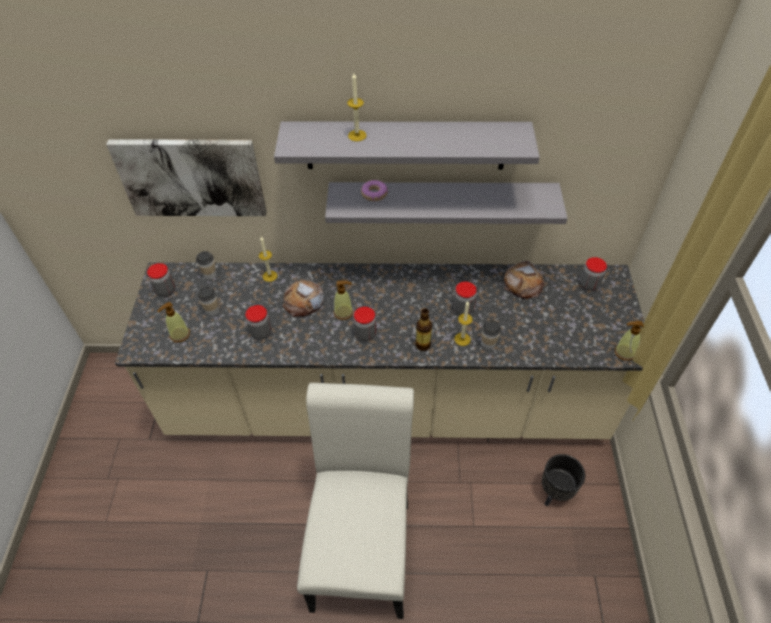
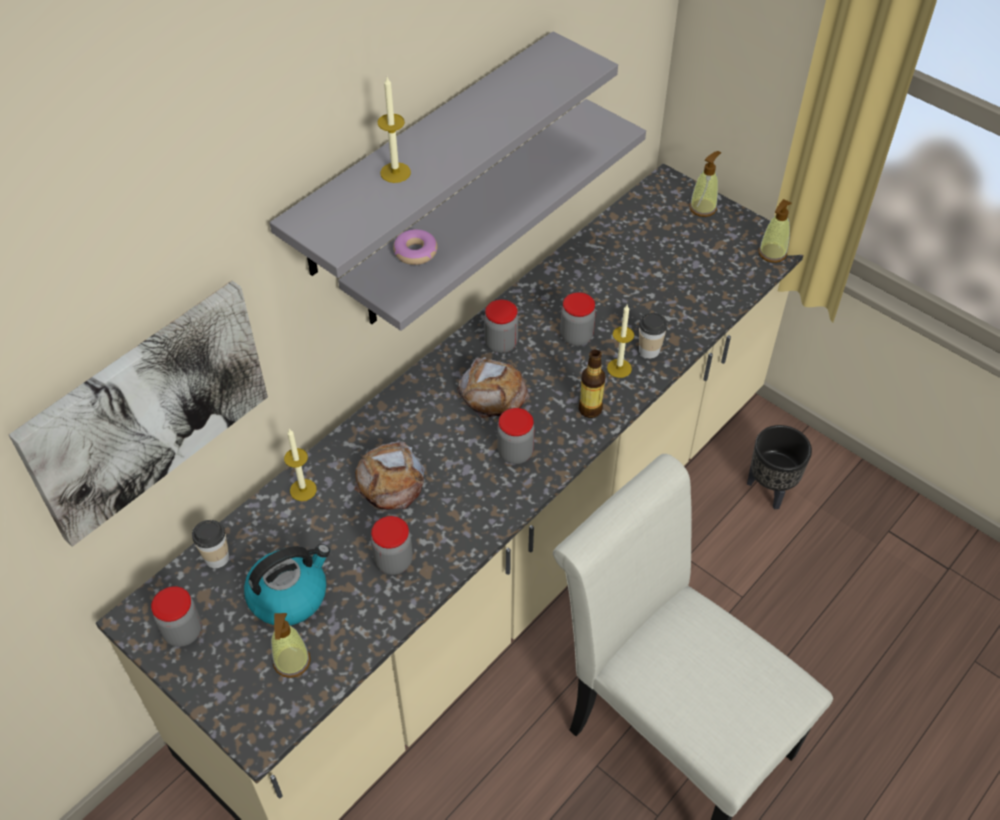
camera: 50 degrees left, 0 degrees up
cup [197,287,219,316] -> kettle [244,544,330,625]
soap dispenser [334,280,353,320] -> soap dispenser moved to [689,151,721,217]
bread [504,261,544,299] -> bread moved to [457,357,530,418]
jar [580,257,607,291] -> jar moved to [484,299,518,353]

